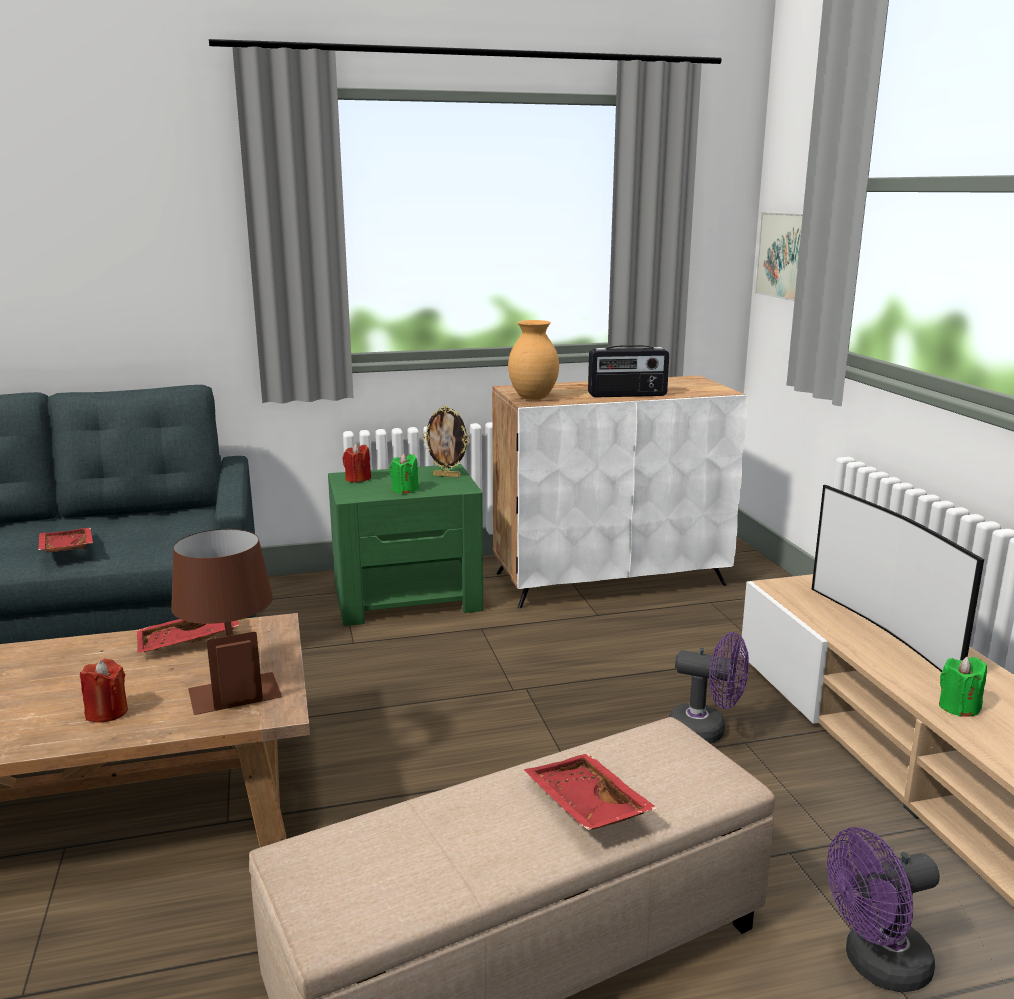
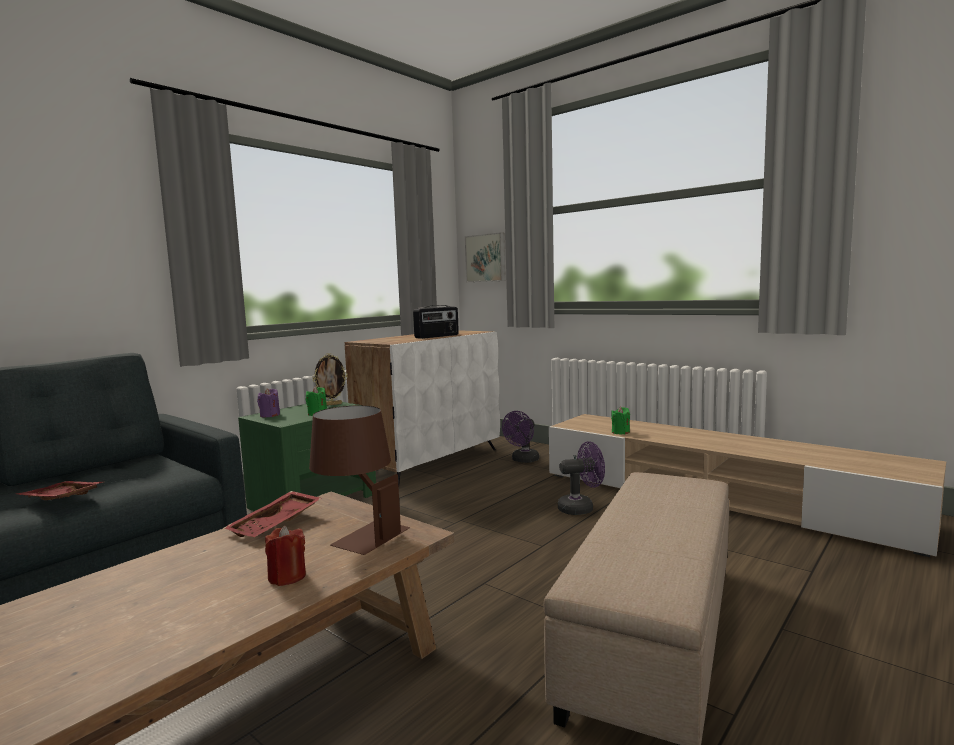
camera: 35 degrees left, 10 degrees down
red candle [343,444,371,483] -> purple candle [257,388,280,417]
brown vase [508,320,559,400] -> none
red tray [523,753,658,830] -> none
television [812,485,984,672] -> none
purple fan [827,827,940,992] -> purple fan moved to [502,411,539,463]
green candle [939,657,987,717] -> green candle moved to [611,407,630,434]

